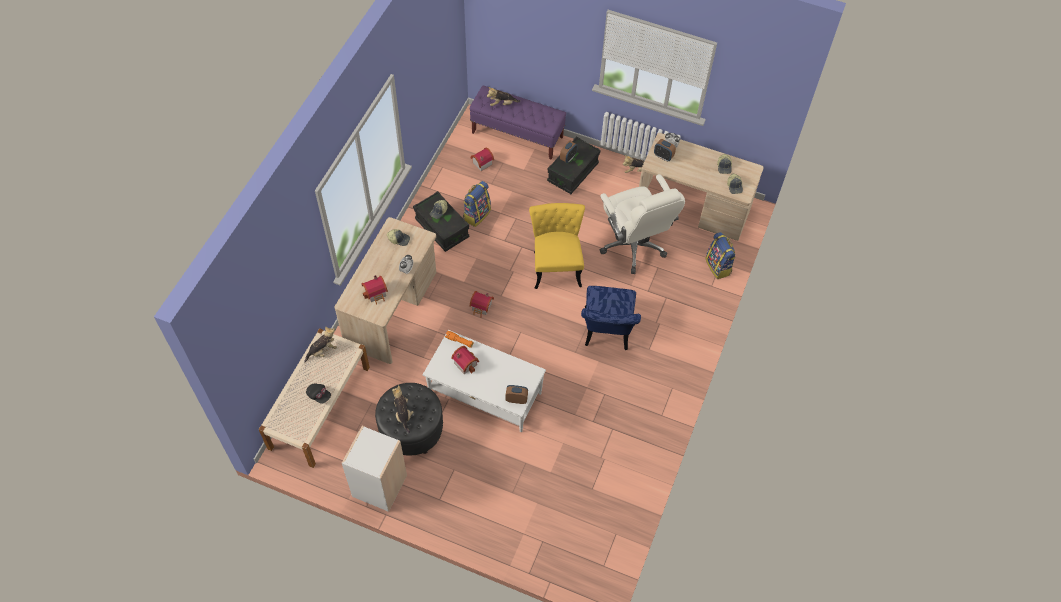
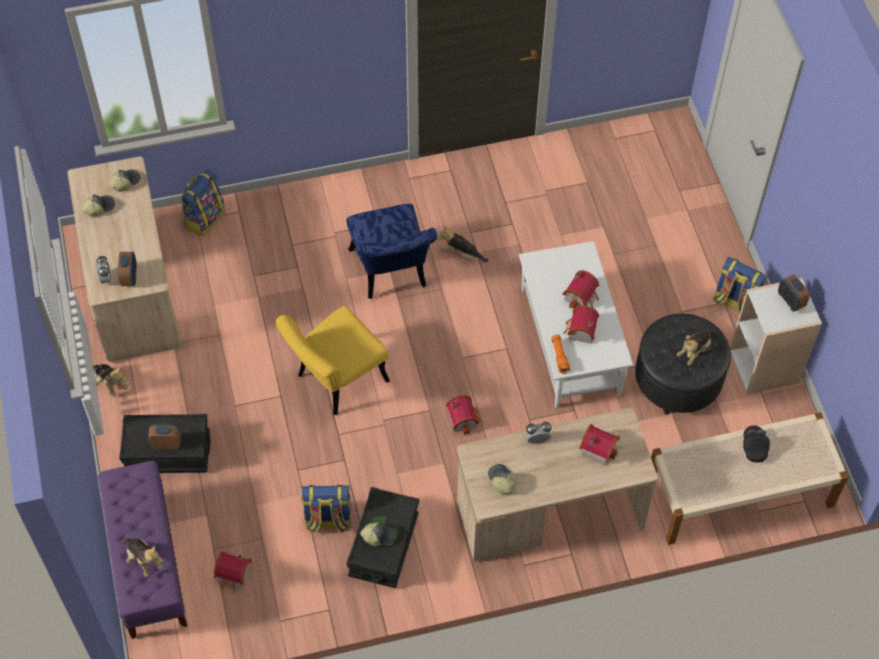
camera: 125 degrees left, 0 degrees up
plush toy [304,326,337,362] -> plush toy moved to [437,225,489,262]
alarm clock [505,385,528,404] -> alarm clock moved to [778,275,809,312]
blue chair [581,286,641,350] -> blue chair turned 105 degrees clockwise [347,204,437,299]
white office chair [600,174,685,274] -> none
none -> toy house [562,270,599,309]
none -> backpack [713,257,767,315]

